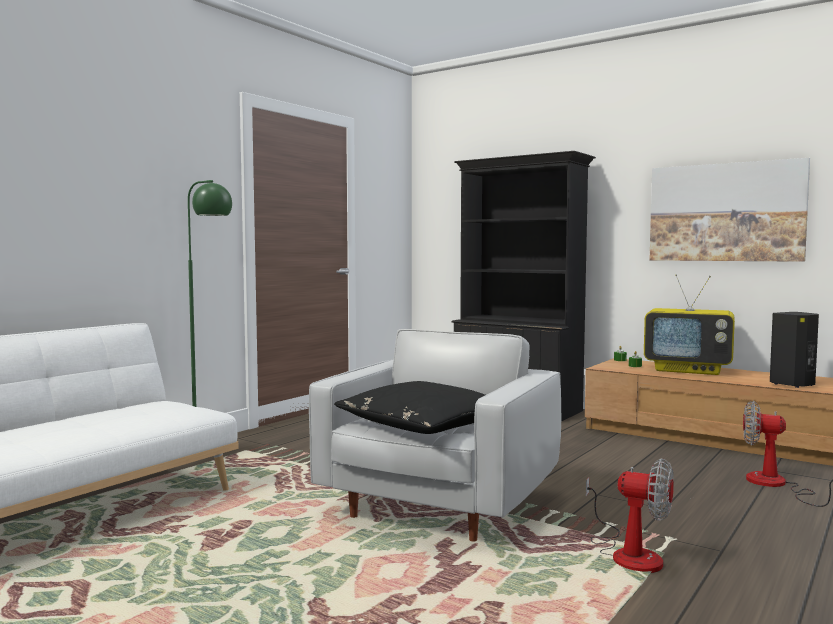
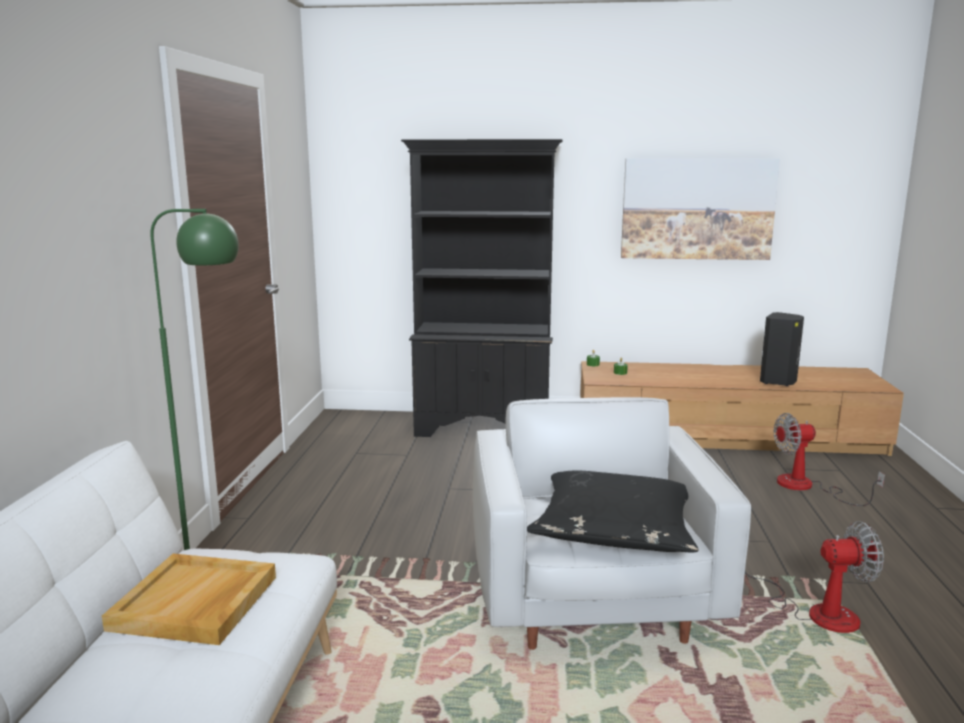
camera: 30 degrees left, 10 degrees up
television [644,274,735,375] -> none
none -> beige tray [102,553,276,645]

